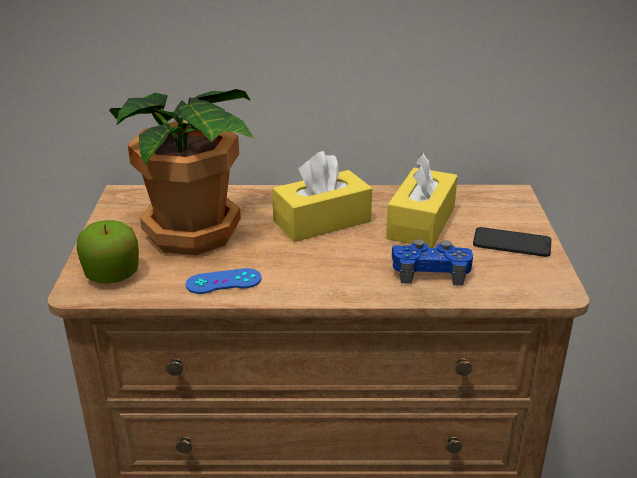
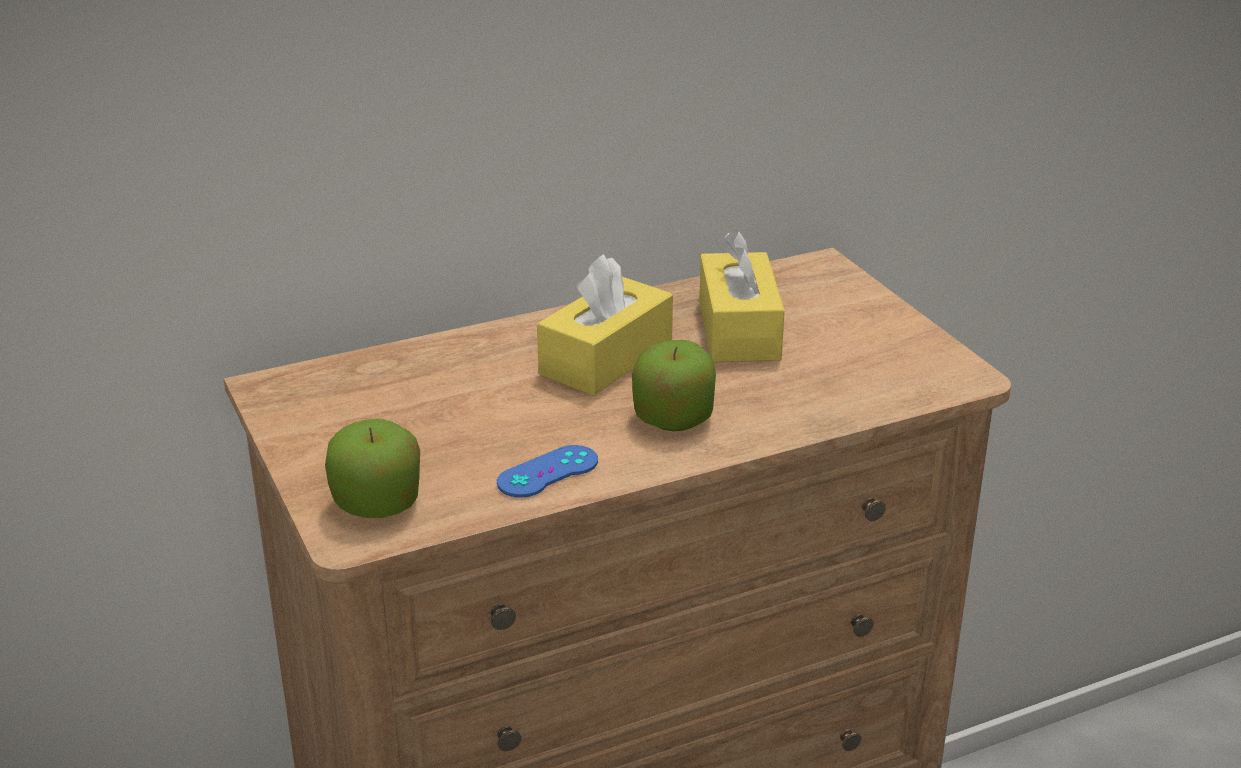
camera: 25 degrees left, 0 degrees up
potted plant [109,89,254,255] -> none
blue game controller [392,239,473,286] -> none
phone [473,227,552,257] -> none
none -> apple [632,340,716,431]

